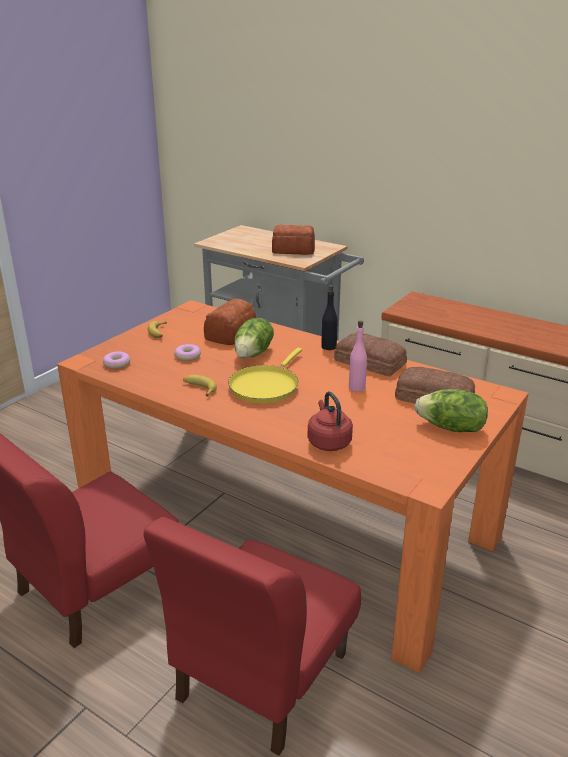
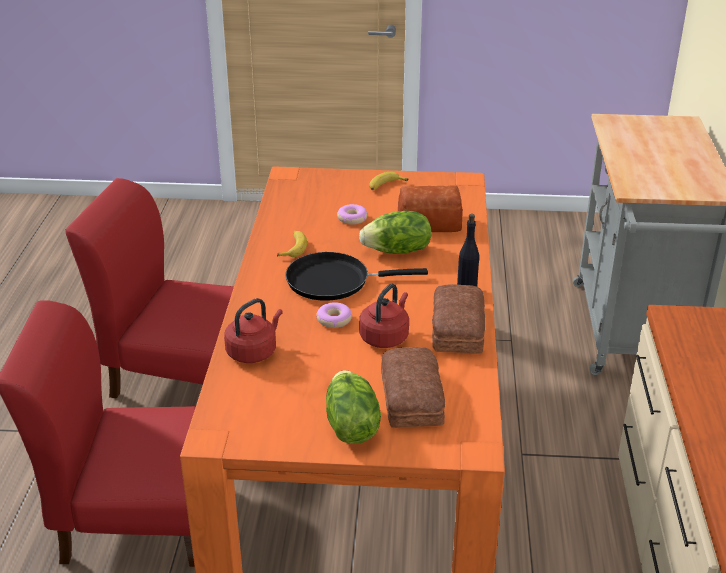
camera: 60 degrees right, 5 degrees up
donut [103,352,130,369] -> donut moved to [316,302,352,328]
yellow frying pan [228,348,302,403] -> black frying pan [285,252,428,301]
bread [272,225,315,255] -> none
pink bottle [349,320,367,392] -> red kettle [359,283,409,348]

